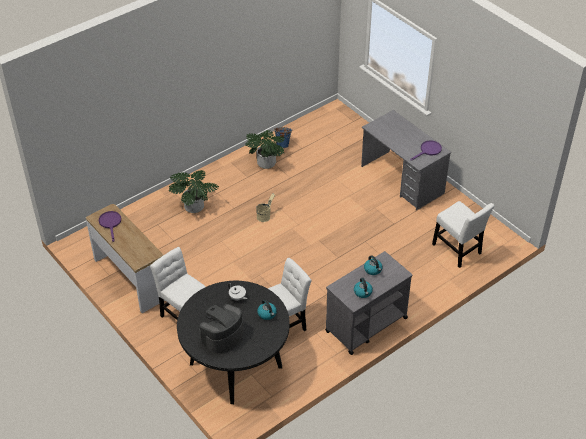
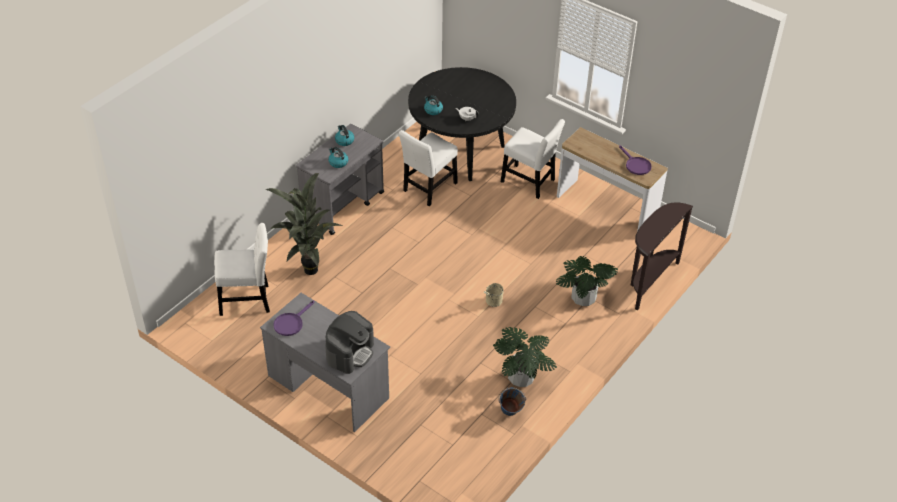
camera: 165 degrees right, 0 degrees up
coffee machine [199,304,244,353] -> coffee machine moved to [325,311,374,374]
white chair [432,201,494,268] -> white chair turned 135 degrees clockwise [214,223,270,316]
none -> potted plant [265,173,343,275]
none -> brown console table [631,202,693,311]

